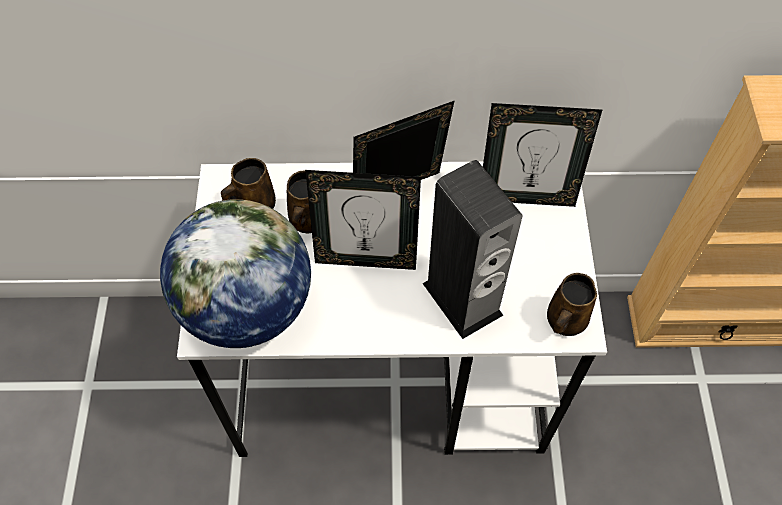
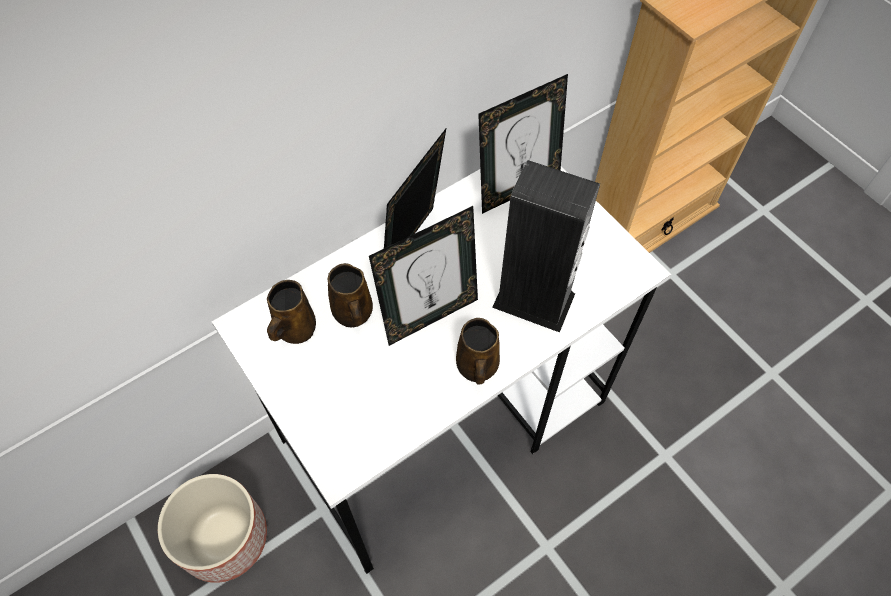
camera: 35 degrees left, 0 degrees up
globe [160,199,311,348] -> none
brown mug [547,273,597,336] -> brown mug moved to [456,318,500,385]
none -> planter [158,474,267,583]

